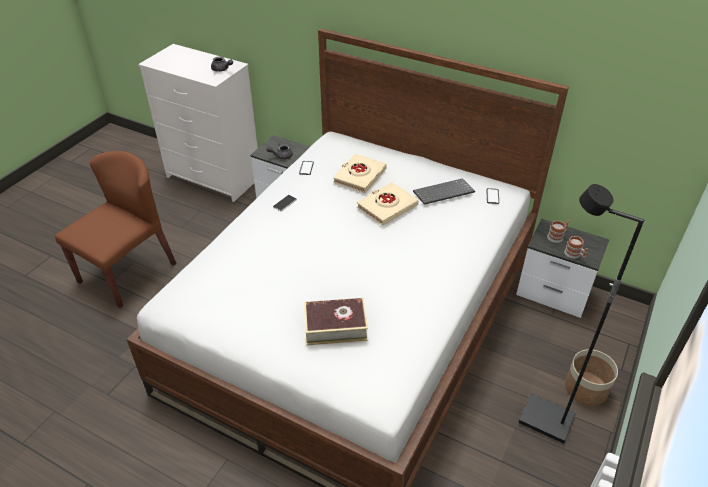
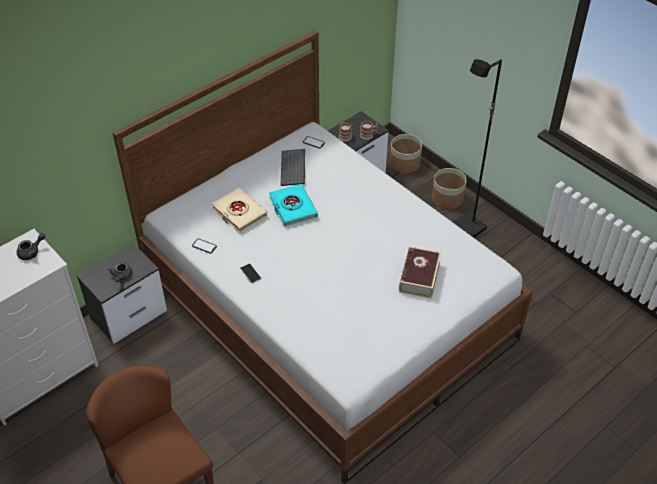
camera: 70 degrees left, 5 degrees up
beige book [357,182,419,226] -> turquoise book [269,184,318,227]
none -> planter [390,134,422,174]

